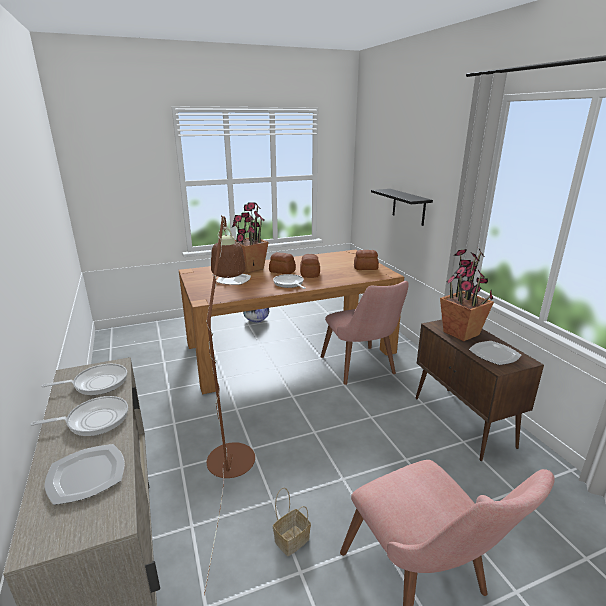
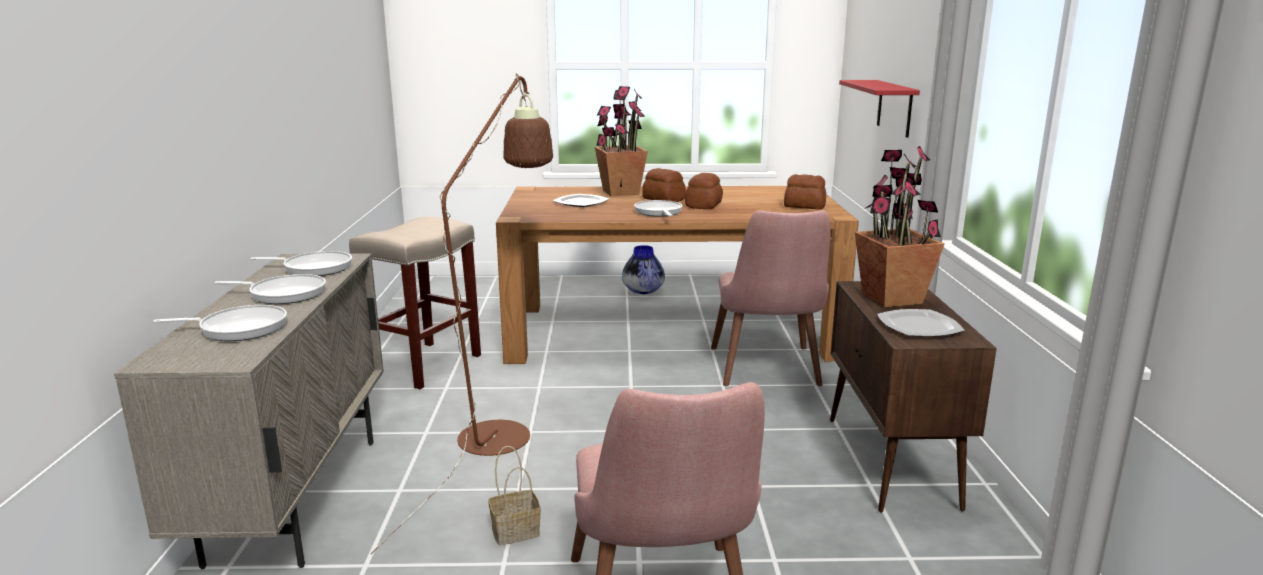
camera: 20 degrees right, 5 degrees down
plate [45,444,125,505] -> frying pan [153,305,287,341]
black shelf [371,189,433,226] -> red shelf [839,80,920,138]
none -> beige stool [349,217,481,389]

